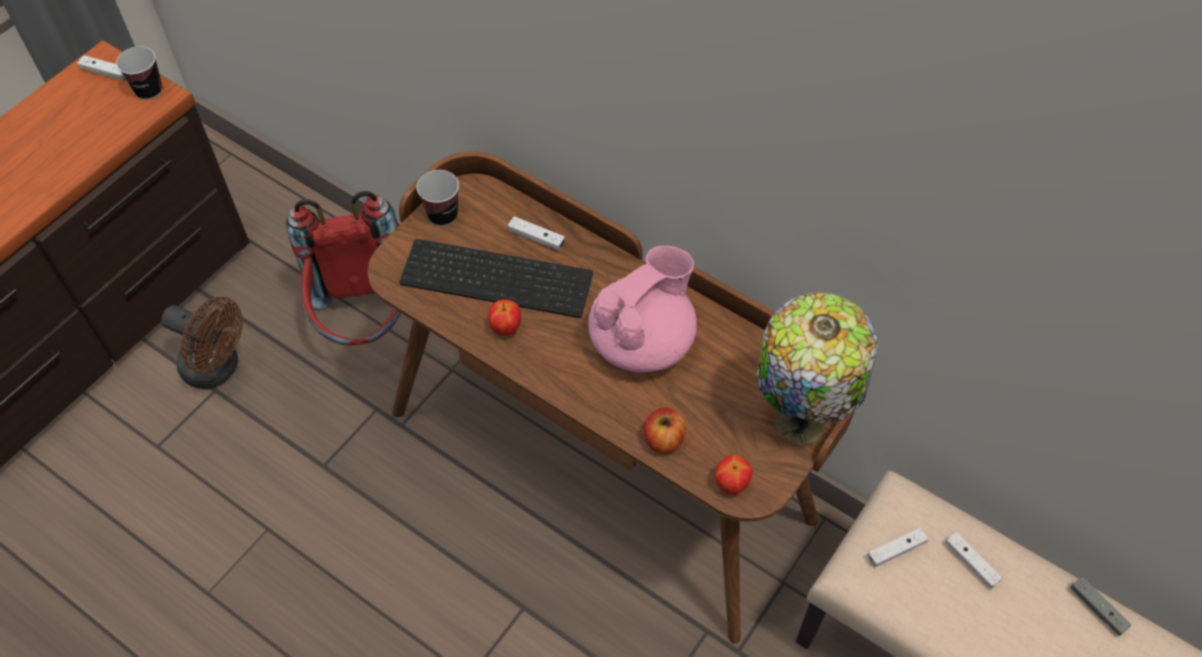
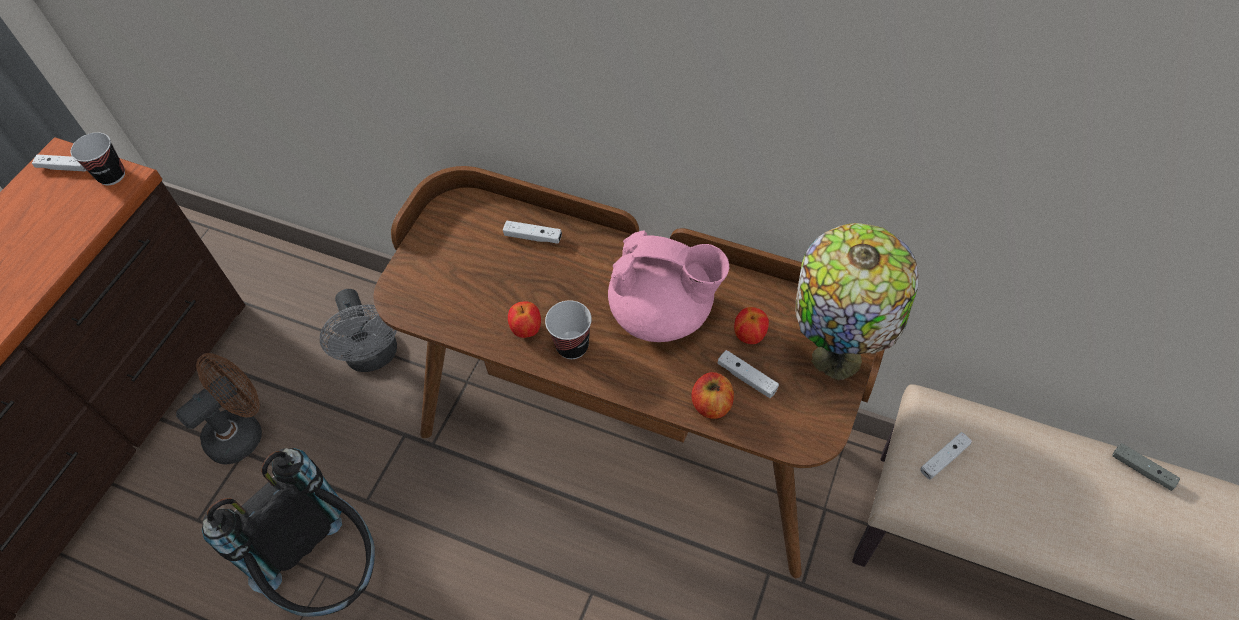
camera: 10 degrees left, 0 degrees up
brown fan [162,297,243,389] -> brown fan turned 60 degrees counterclockwise [176,353,262,464]
red backpack [286,191,401,346] -> grey fan [320,289,397,372]
keyboard [399,239,593,318] -> none
cup [417,170,459,226] -> cup moved to [545,300,592,359]
pink teapot [588,246,697,372] -> pink teapot turned 75 degrees clockwise [608,230,729,342]
apple [715,455,752,494] -> apple moved to [734,307,769,344]
white game controller [945,532,1002,589] -> white game controller moved to [717,350,779,398]
none -> black backpack [202,448,375,617]

